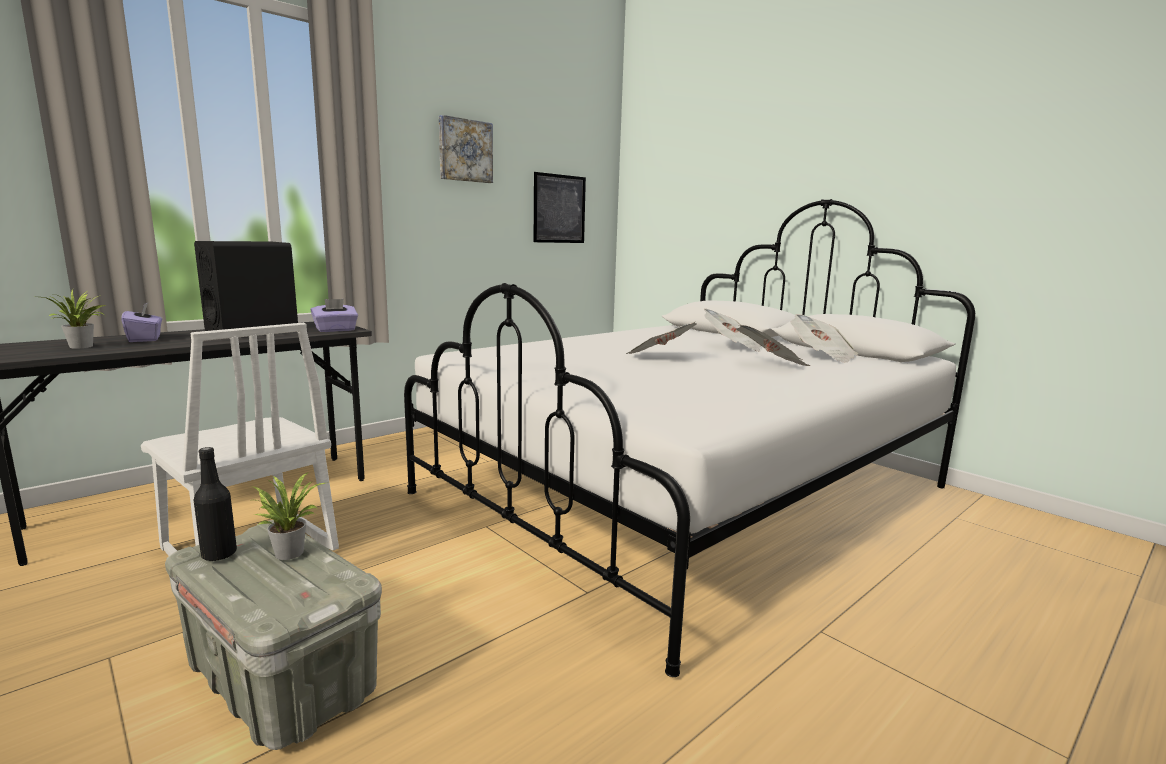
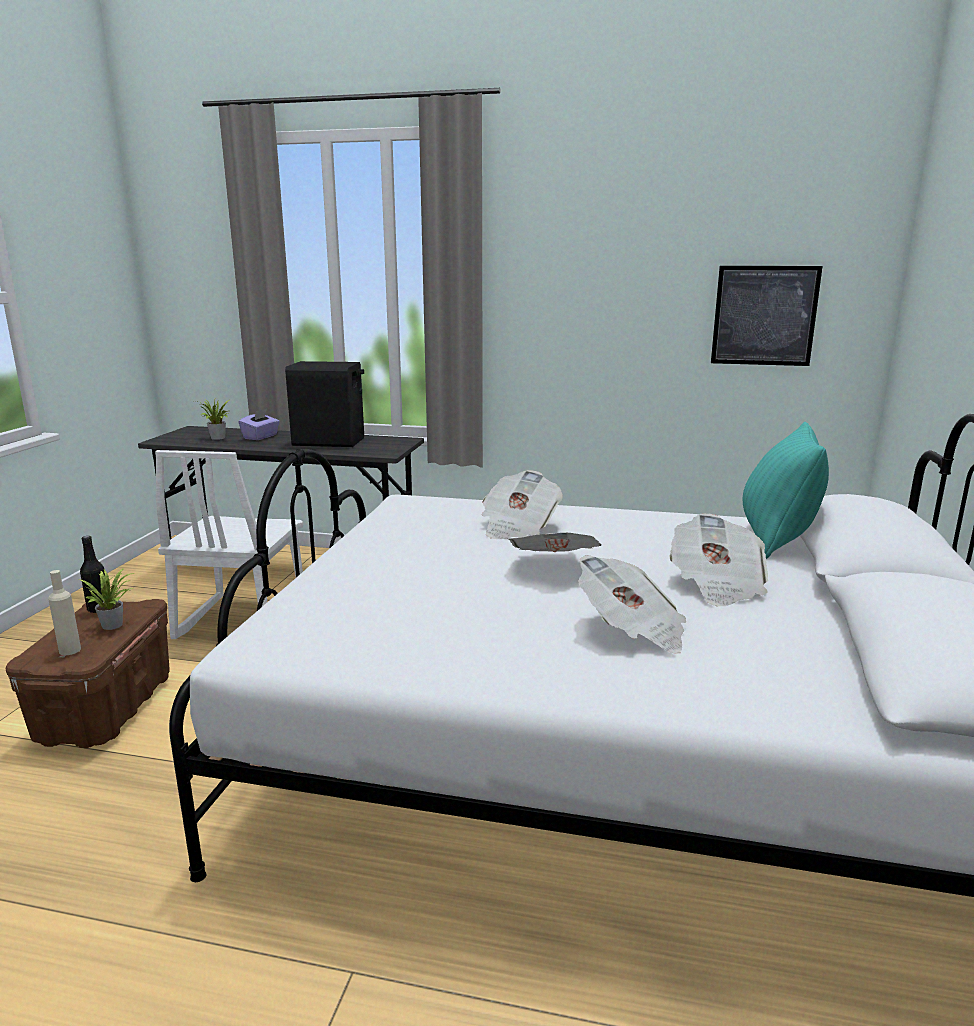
camera: 55 degrees right, 5 degrees up
grey storage box [165,520,382,750] -> brown storage box [6,599,170,748]
purple tissue box [311,299,358,332] -> none
picture [439,115,493,183] -> none
newspaper [790,314,858,363] -> newspaper moved to [482,470,563,539]
none -> beige bottle [48,570,81,655]
none -> turquoise pillow [743,422,829,559]

